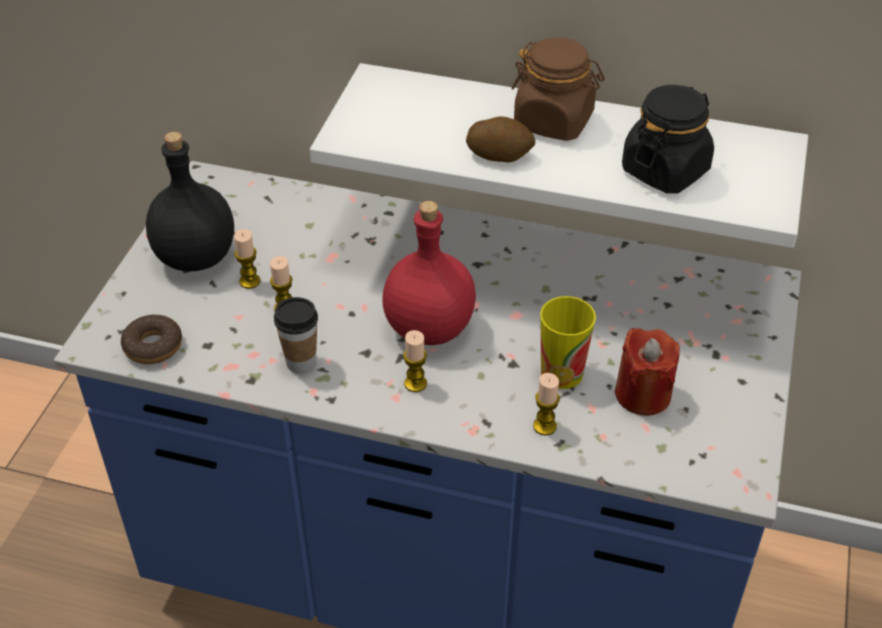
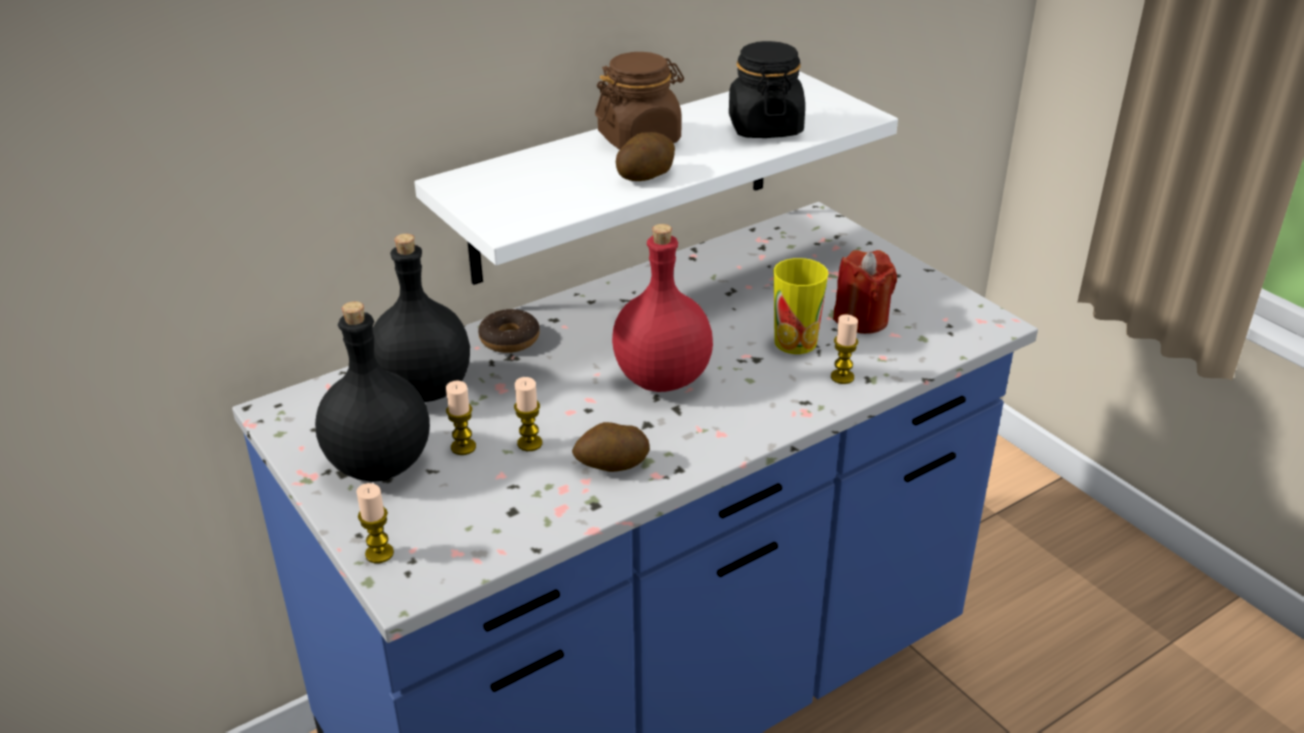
camera: 50 degrees left, 10 degrees down
donut [121,315,182,364] -> donut moved to [478,309,540,353]
cup [274,297,318,374] -> potato [572,422,650,472]
candle [403,330,427,392] -> candle moved to [356,483,394,563]
none -> black bottle [373,234,470,402]

